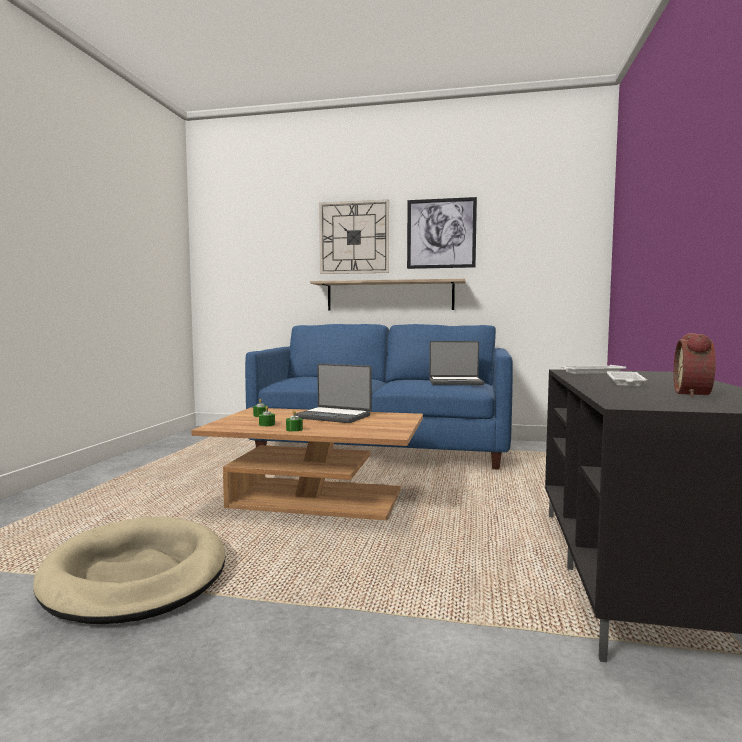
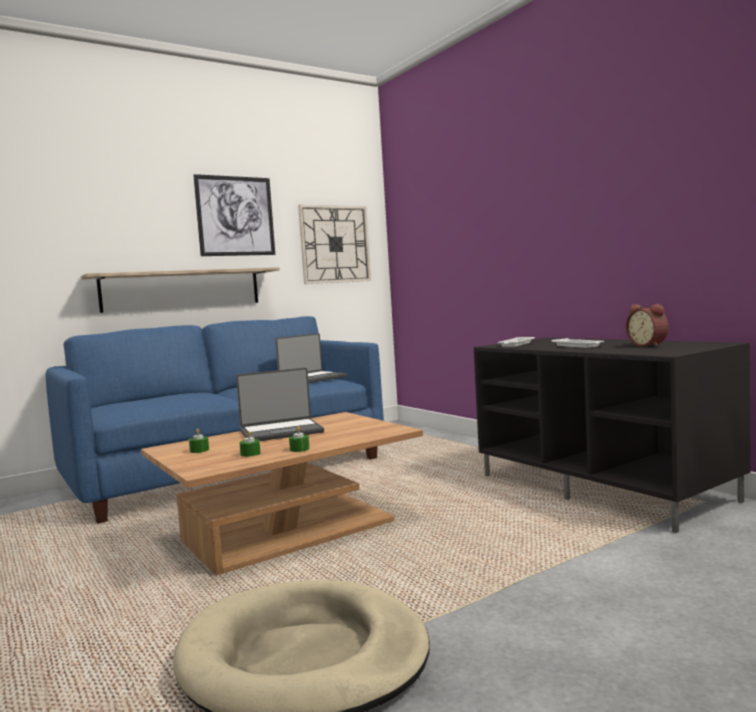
camera: 45 degrees left, 0 degrees up
wall clock [319,199,389,274] -> wall clock moved to [298,205,371,284]

